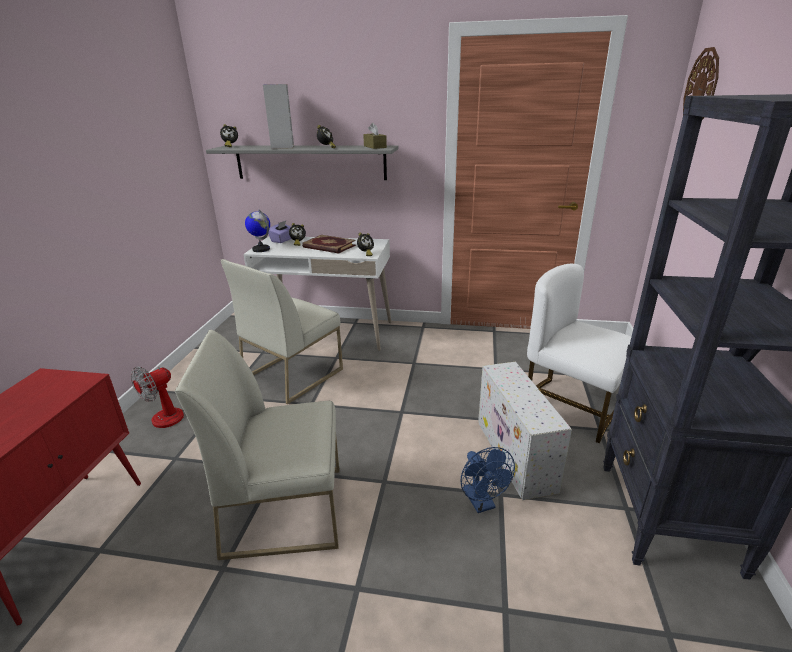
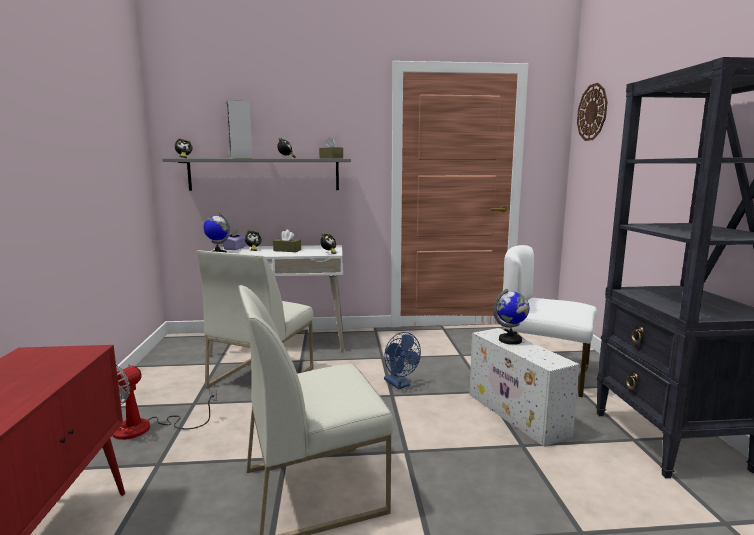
camera: 15 degrees left, 15 degrees down
book [302,235,356,254] -> brown tissue box [273,230,301,252]
blue fan [461,447,515,513] -> blue fan moved to [384,332,421,389]
none -> globe [493,289,529,345]

